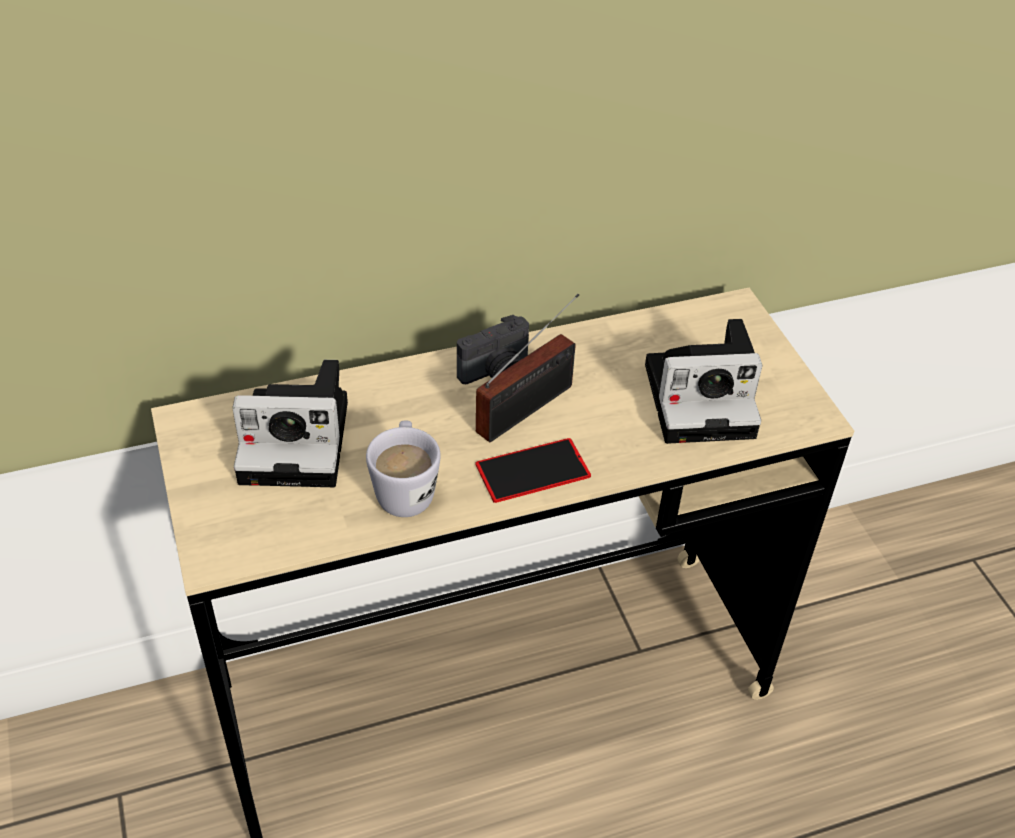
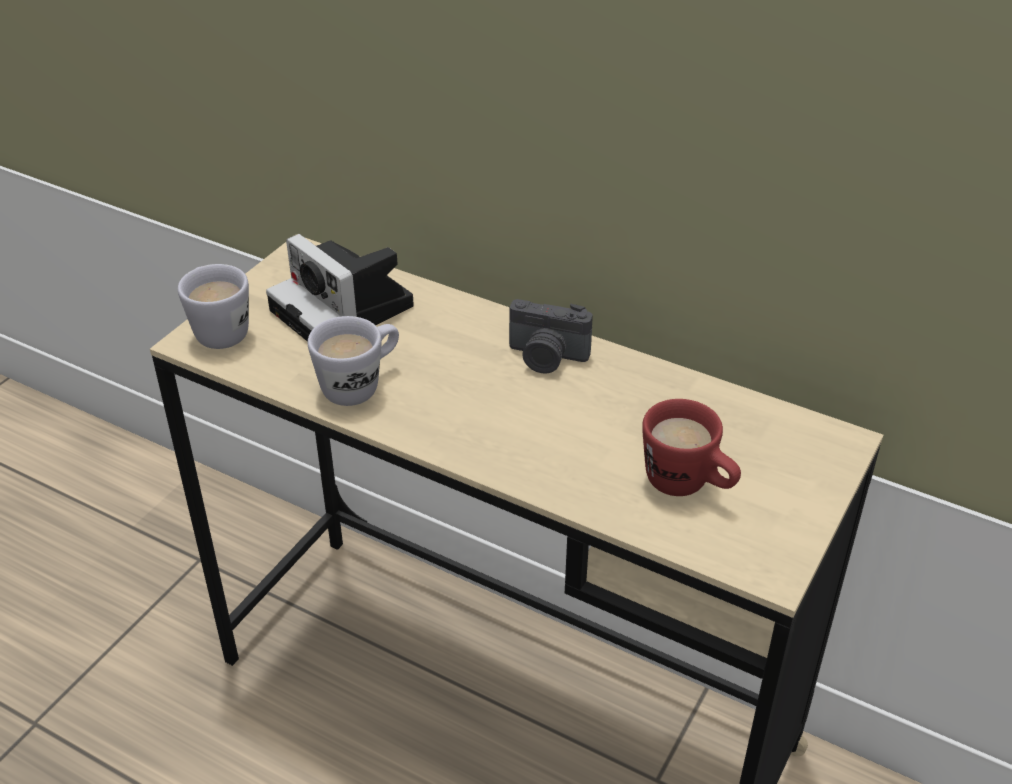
camera: 50 degrees right, 5 degrees down
phone [475,438,591,503] -> none
radio [476,294,579,442] -> none
camera [645,319,762,444] -> red mug [642,399,741,496]
none -> white mug [178,264,249,349]

